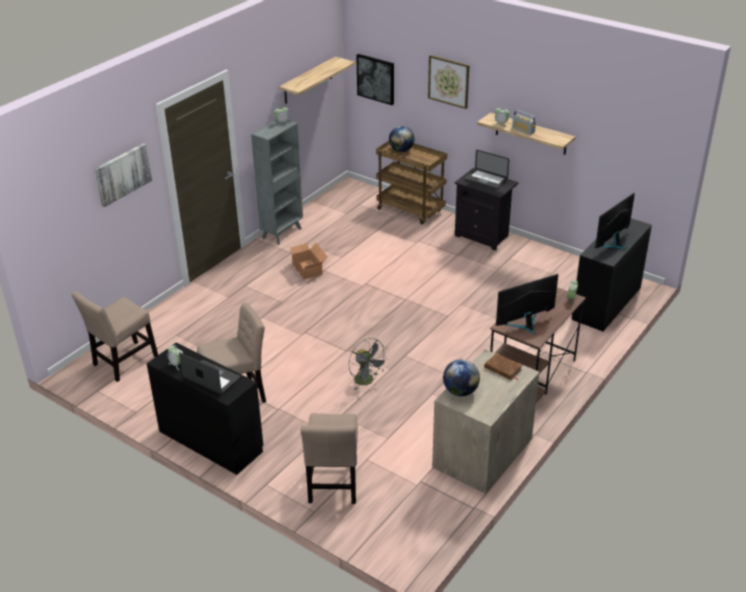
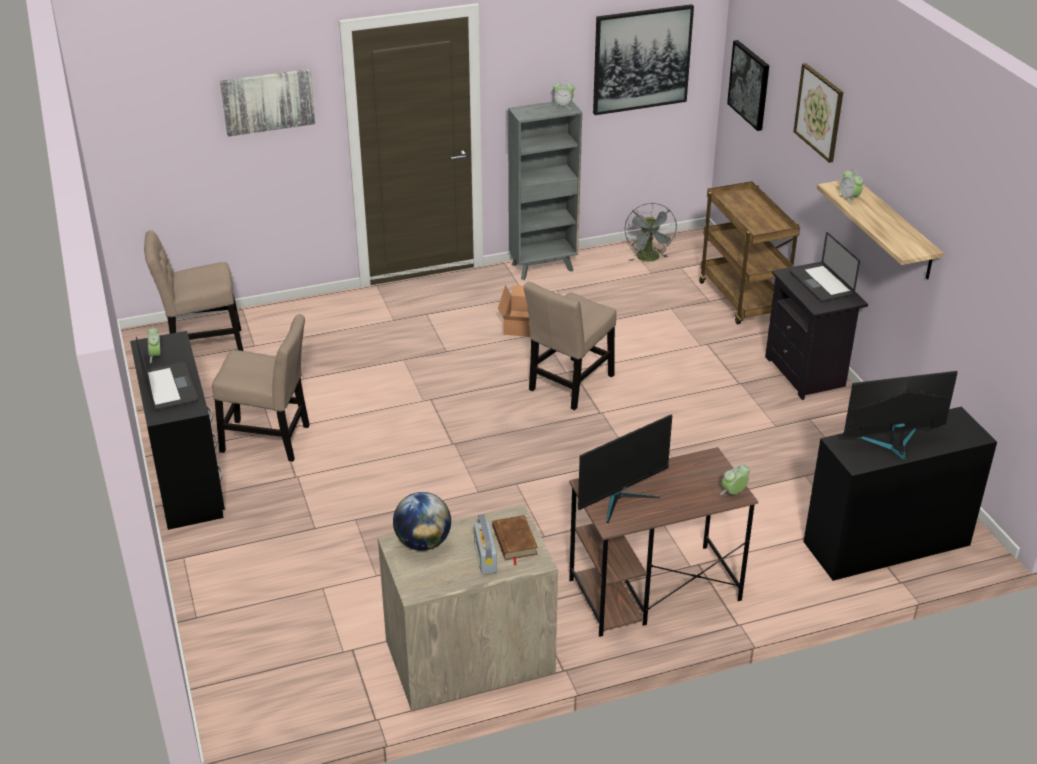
camera: 35 degrees right, 0 degrees up
shelf [279,56,355,104] -> picture [593,4,694,115]
beige chair [300,413,358,504] -> beige chair moved to [524,282,617,410]
grey fan [349,338,388,390] -> grey fan moved to [624,203,677,261]
globe [389,126,414,152] -> none
monitor [496,274,558,334] -> monitor turned 135 degrees clockwise [578,414,672,523]
radio [512,110,536,135] -> radio moved to [474,514,497,574]

